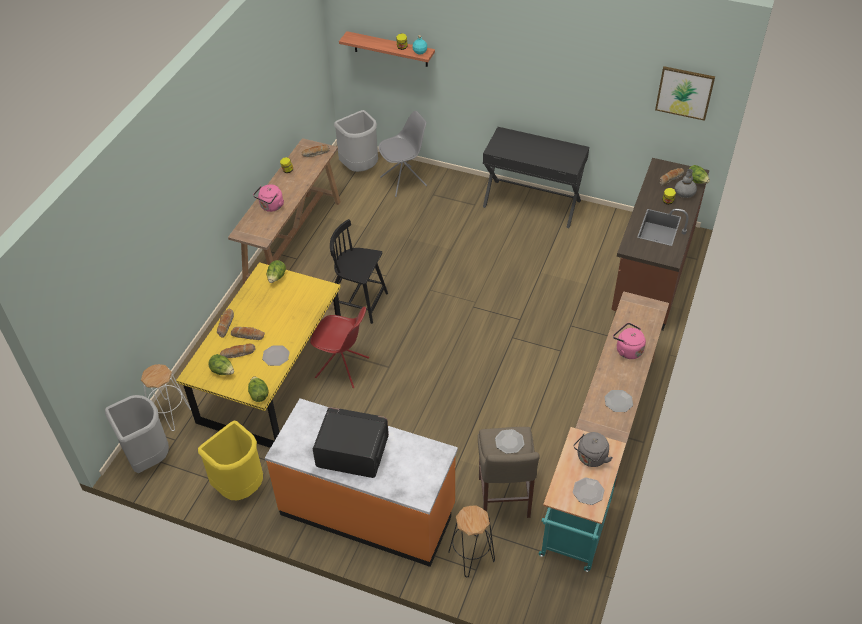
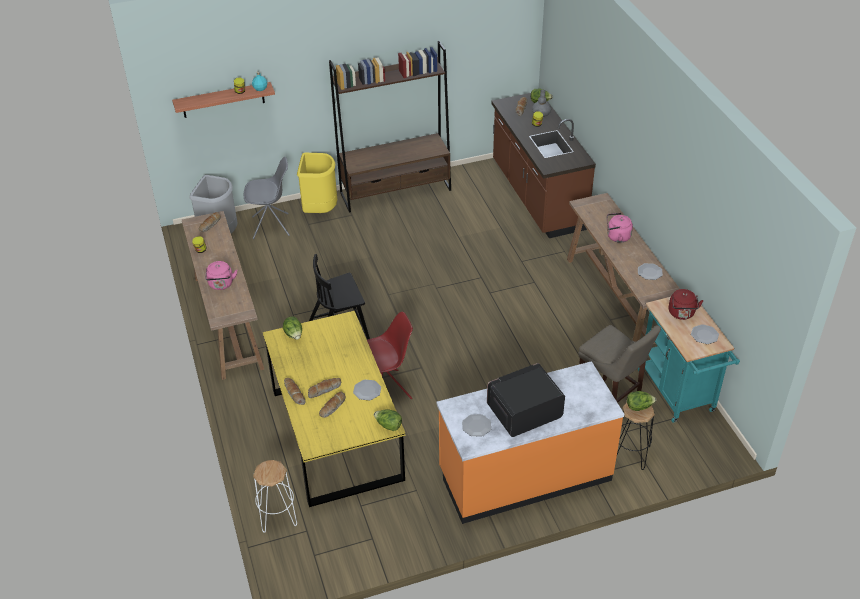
camera: 40 degrees left, 5 degrees down
grey trash can [105,395,169,473] -> none
yellow trash can [198,421,263,500] -> yellow trash can moved to [297,153,337,213]
lettuce [208,354,234,375] -> lettuce moved to [627,391,656,411]
grey chair [378,111,427,197] -> grey chair turned 60 degrees clockwise [244,157,290,239]
black desk [483,127,589,228] -> brown bookcase [329,41,451,213]
plate [495,429,524,454] -> plate moved to [462,414,491,437]
grey kettle [574,432,613,467] -> red kettle [669,289,703,320]
picture [655,66,715,121] -> none

